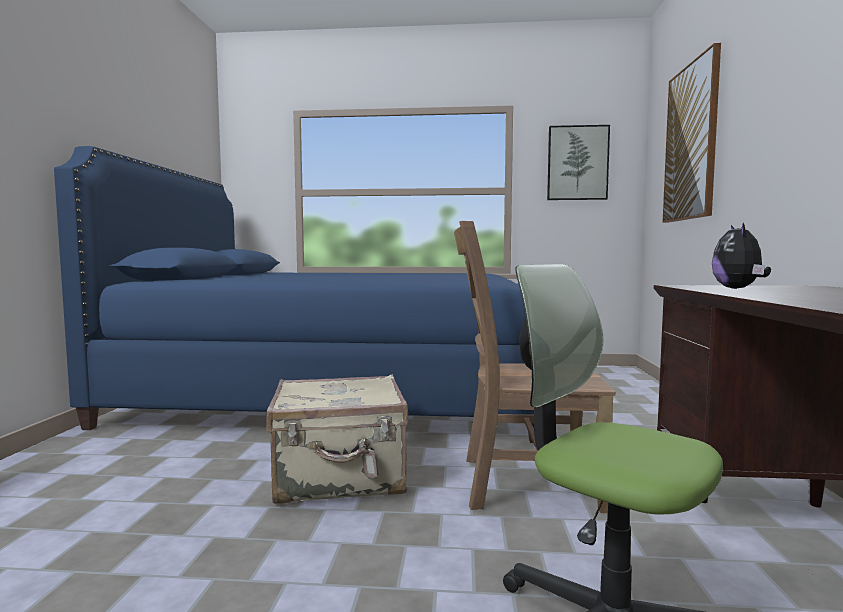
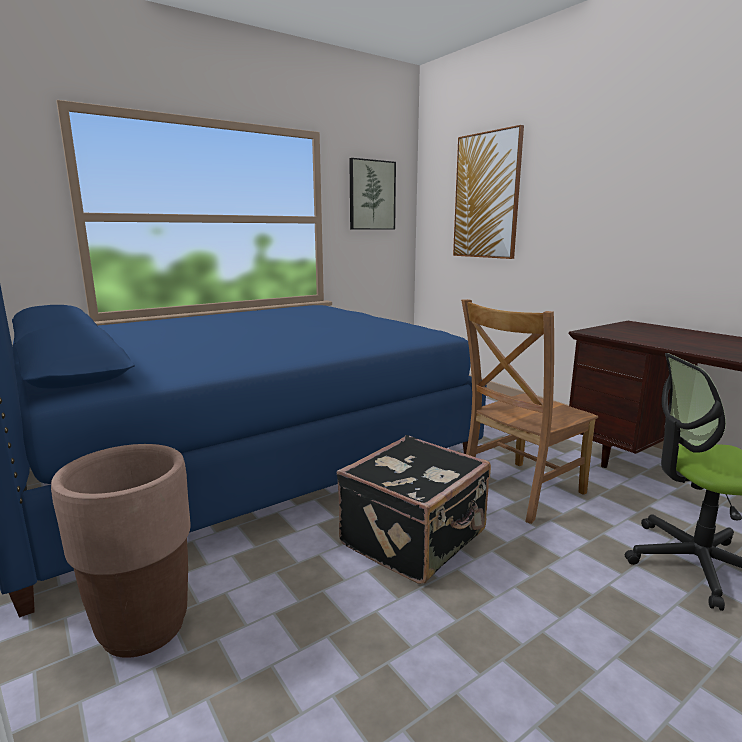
camera: 40 degrees left, 10 degrees up
beige suitcase [266,375,408,504] -> black suitcase [337,435,491,584]
plush toy [712,223,771,289] -> none
none -> brown planter [51,444,190,658]

